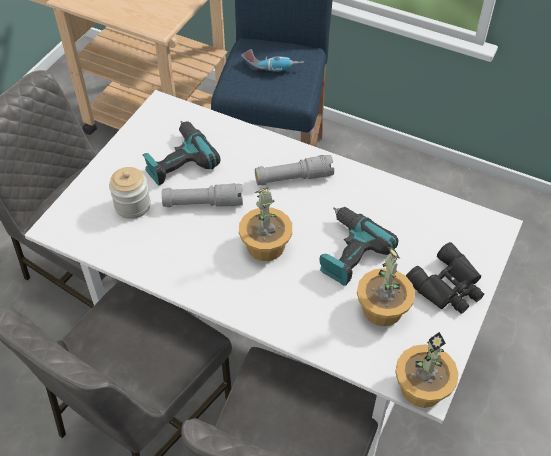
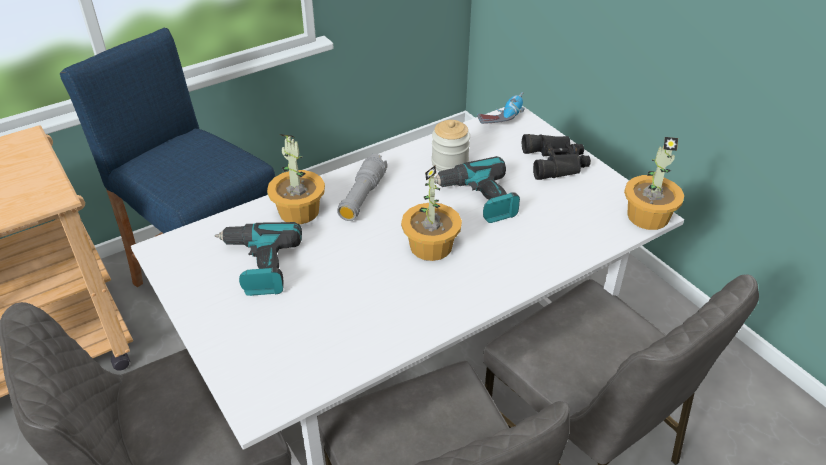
camera: 60 degrees left, 10 degrees down
jar [109,167,151,219] -> jar moved to [431,120,470,171]
grey flashlight [162,183,243,207] -> none
power drill [241,49,304,72] -> power drill moved to [477,92,525,124]
potted plant [357,247,415,326] -> potted plant moved to [267,134,325,224]

